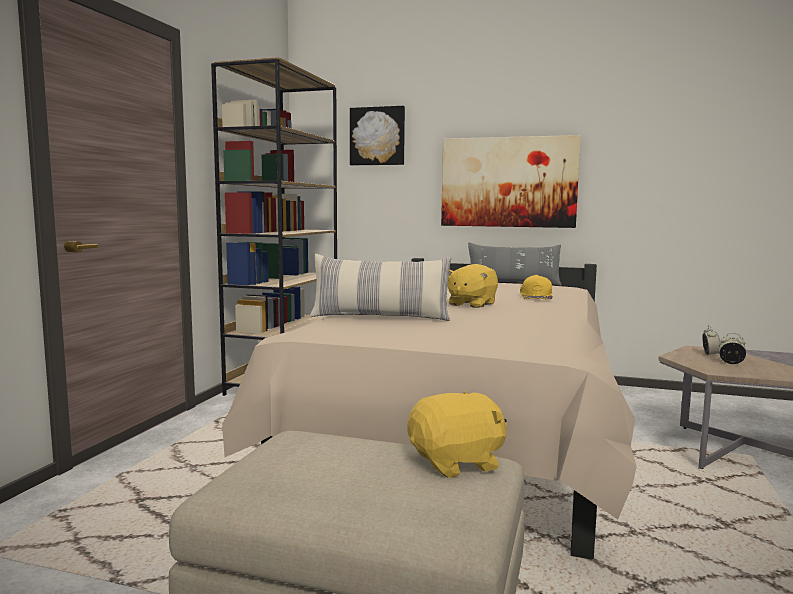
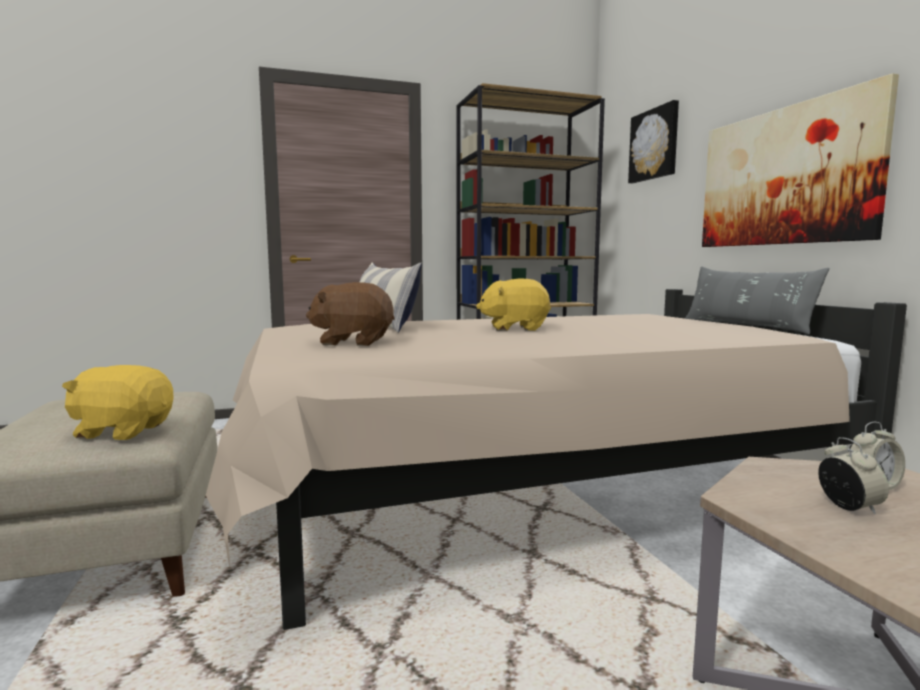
camera: 55 degrees right, 0 degrees up
yellow plush toy [408,391,507,478] -> yellow plush toy turned 150 degrees clockwise [62,365,173,440]
yellow cap [520,275,553,299] -> none
none -> brown plush toy [306,282,395,346]

